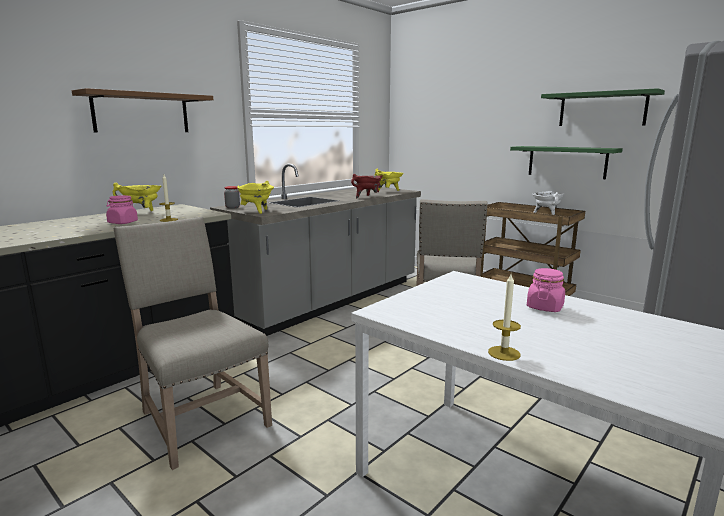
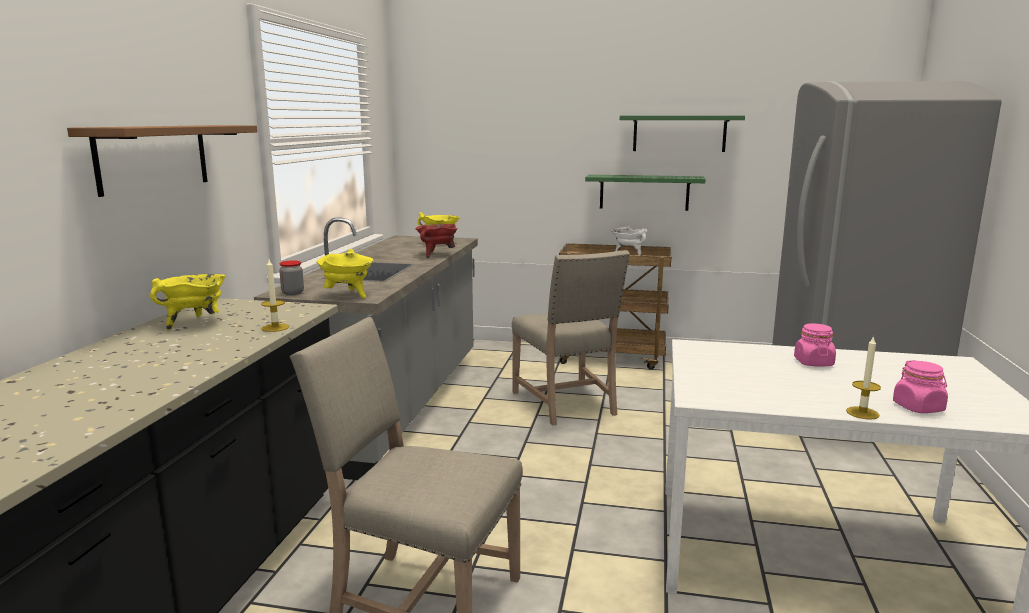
camera: 30 degrees left, 0 degrees up
pink jar [106,195,138,224] -> pink jar moved to [893,360,948,413]

